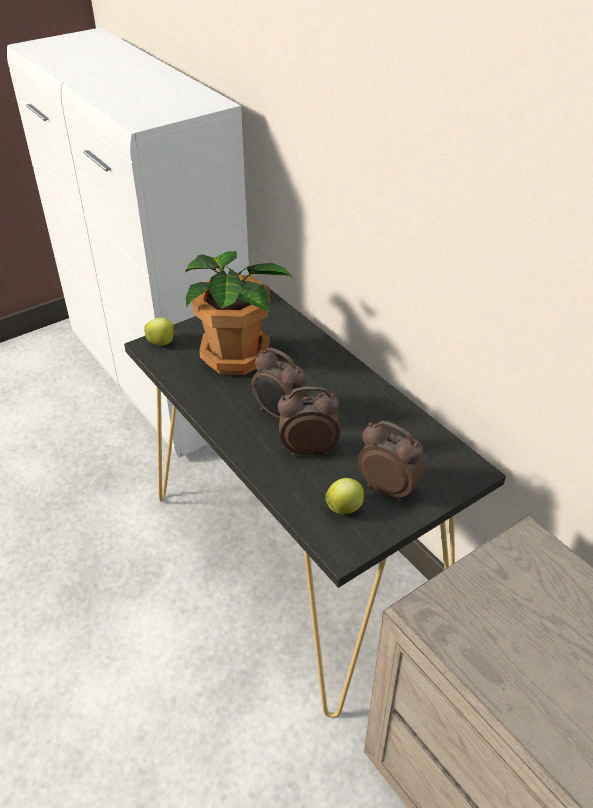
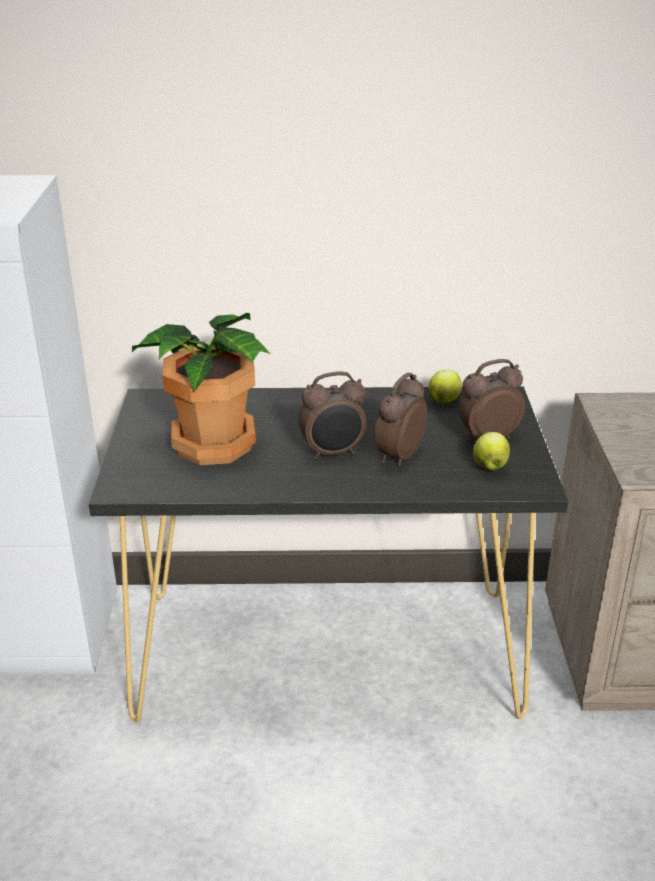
camera: 55 degrees left, 10 degrees down
apple [144,317,177,345] -> apple moved to [428,370,462,403]

